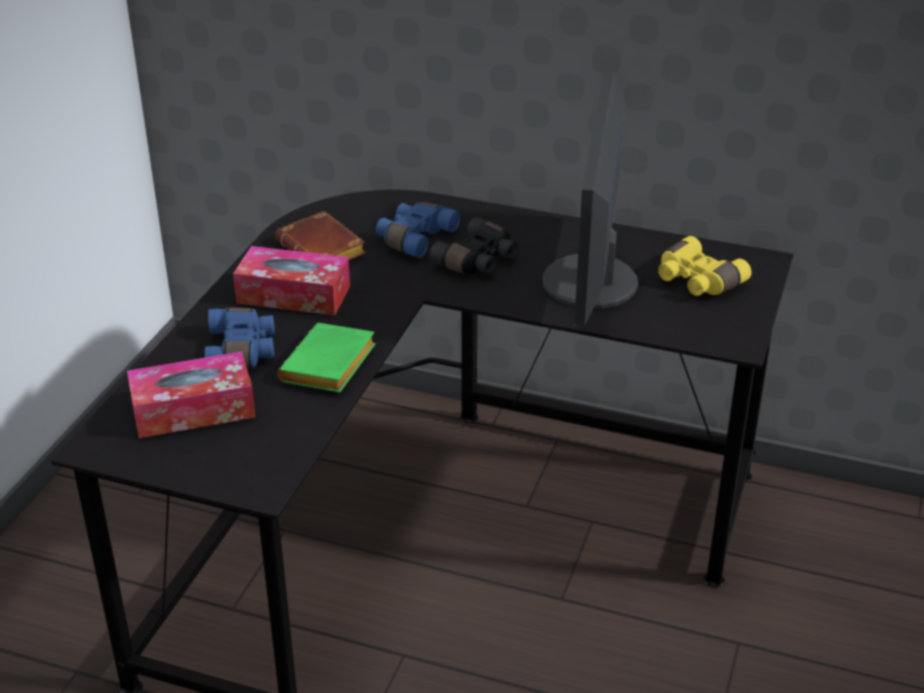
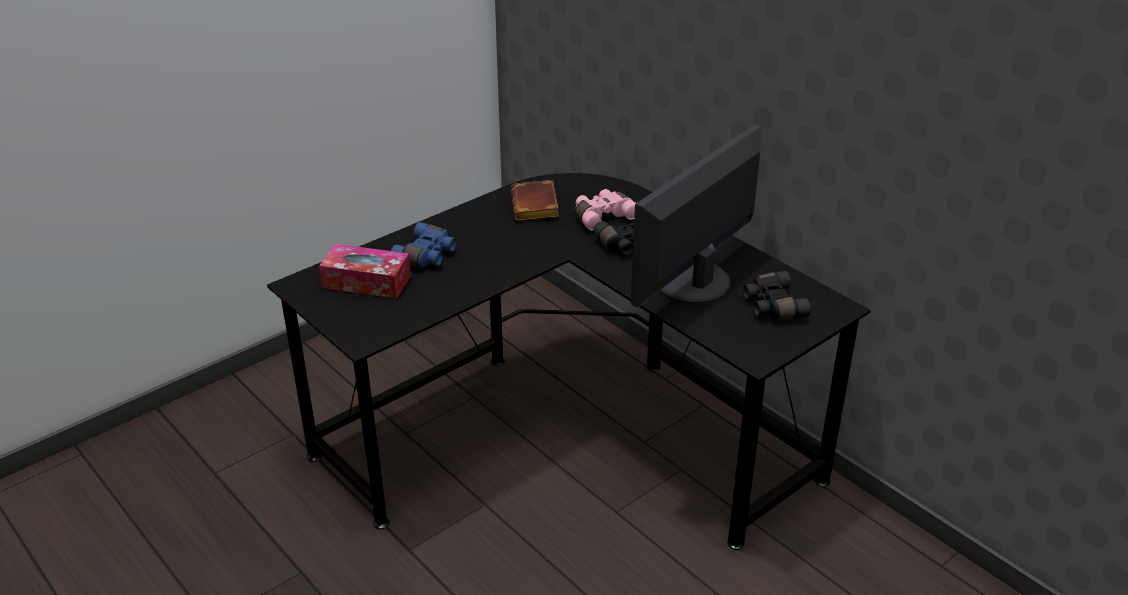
camera: 30 degrees right, 0 degrees up
tissue box [233,246,350,316] -> none
green book [277,323,376,393] -> none
blue binoculars [376,201,460,258] -> pink binoculars [575,189,636,230]
yellow binoculars [658,236,752,296] -> black binoculars [743,271,811,320]

